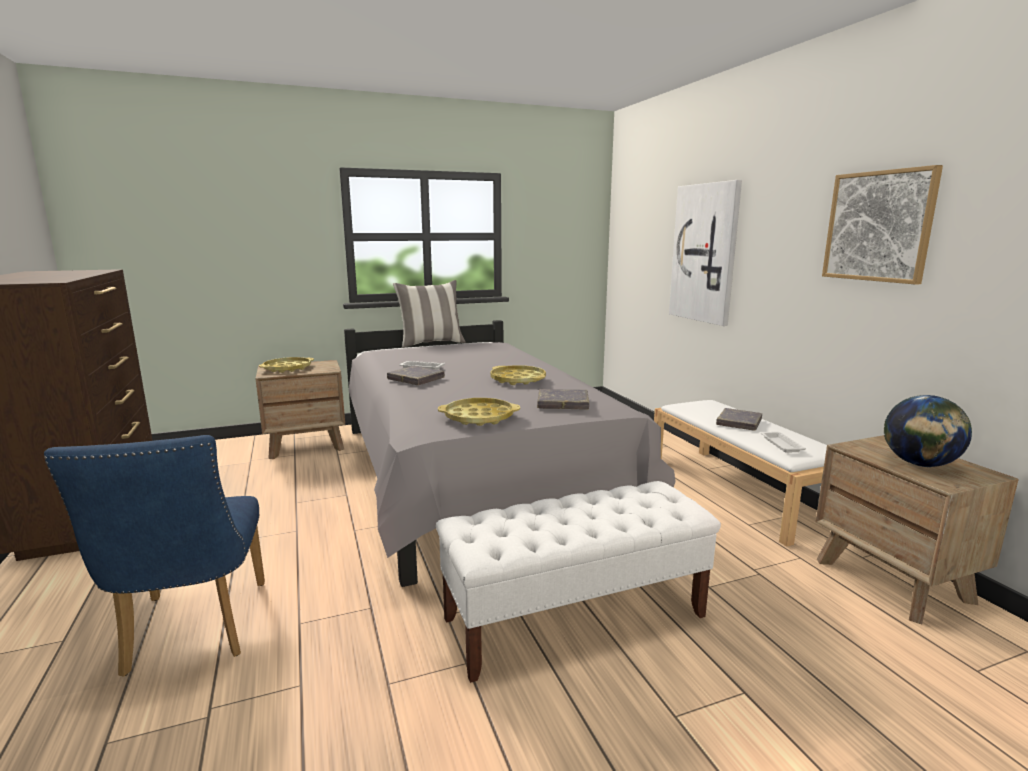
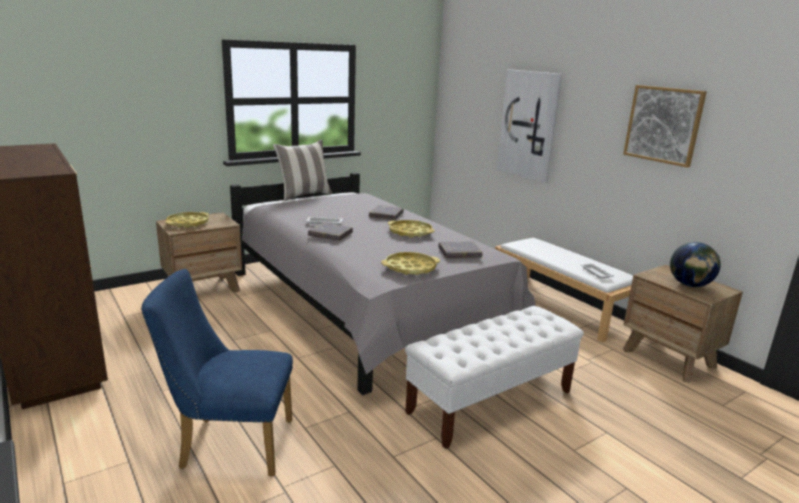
camera: 15 degrees left, 5 degrees up
blue chair [44,435,265,677] -> blue chair turned 120 degrees clockwise [141,269,293,477]
grey book [716,408,762,431] -> grey book moved to [369,205,404,220]

